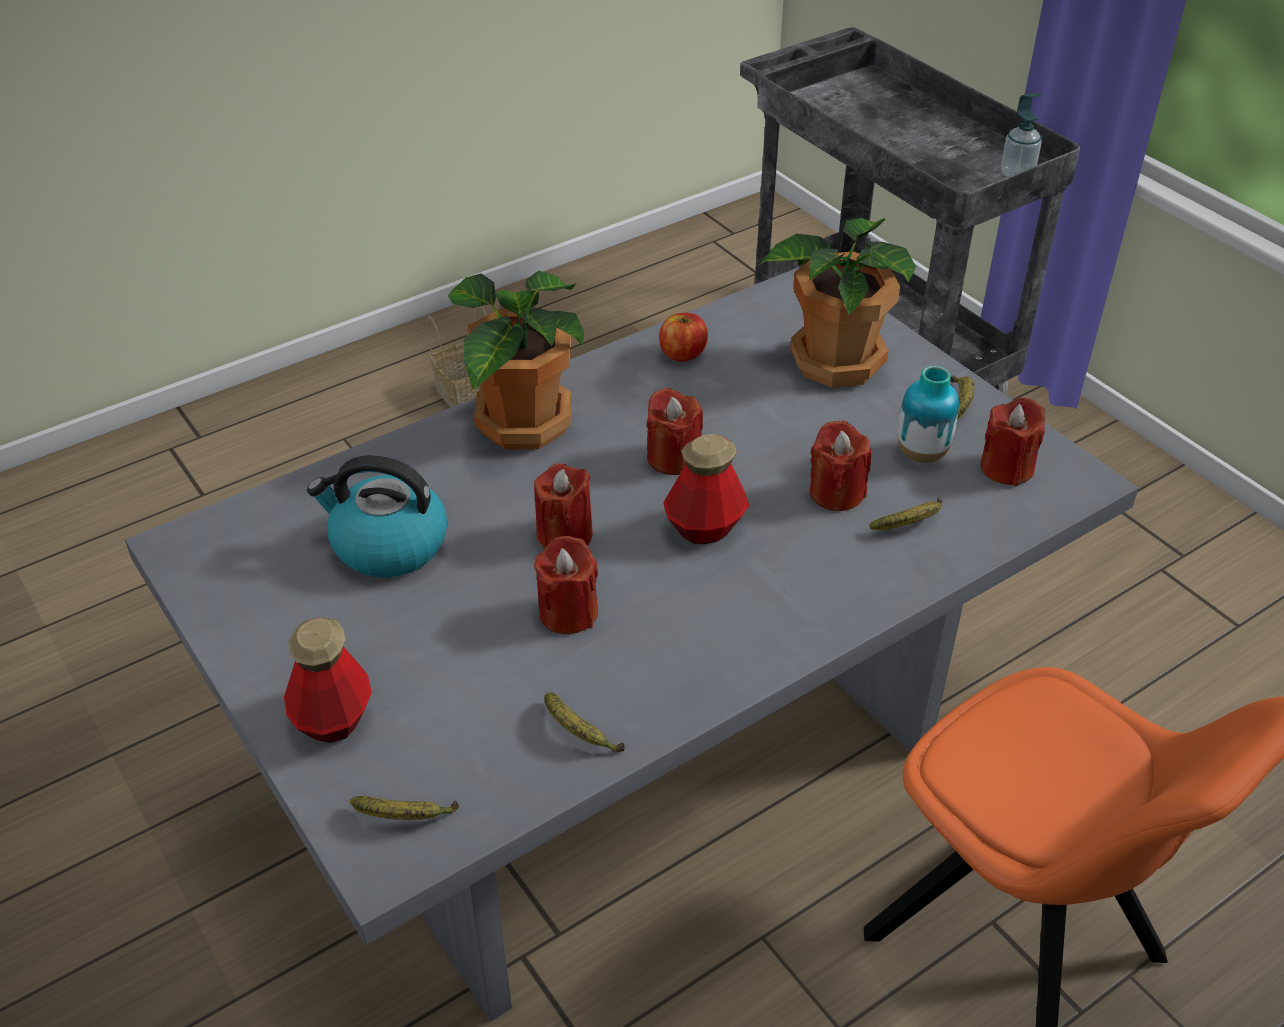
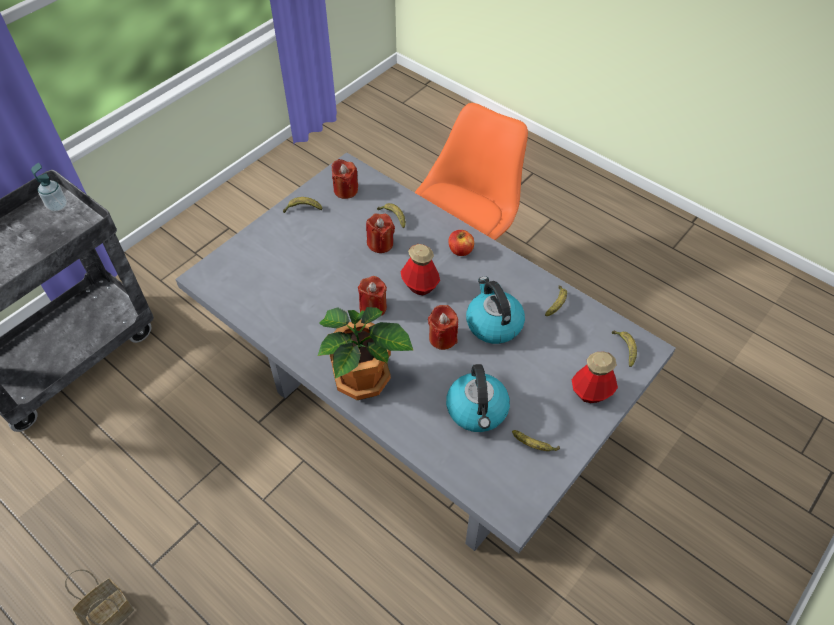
camera: 105 degrees left, 10 degrees up
red candle [534,536,598,634] -> kettle [466,277,525,344]
apple [659,313,708,362] -> apple moved to [449,230,474,256]
potted plant [759,218,916,388] -> none
vase [898,366,959,463] -> none
none -> banana [512,430,560,451]

